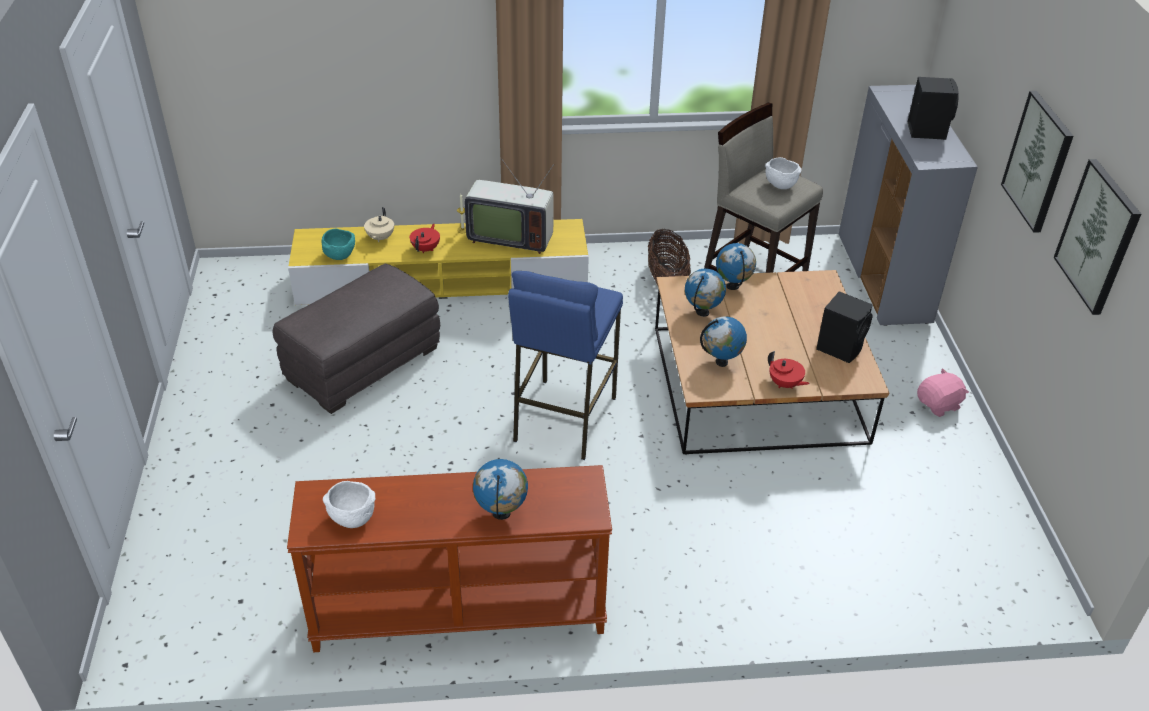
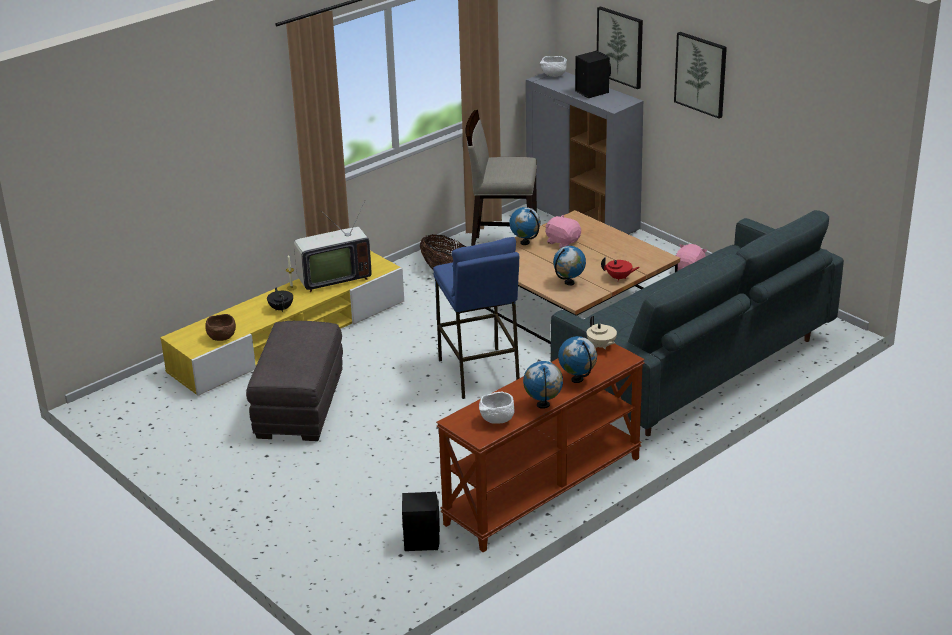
camera: 35 degrees left, 10 degrees down
turquoise bowl [322,229,355,260] -> brown bowl [205,314,236,341]
beige teapot [364,207,394,243] -> beige teapot moved to [587,316,617,350]
red teapot [410,224,440,253] -> black teapot [267,288,293,312]
globe [685,268,726,317] -> globe moved to [523,361,563,409]
white bowl [765,157,802,189] -> white bowl moved to [540,56,567,77]
black speaker [816,291,873,363] -> black speaker moved to [402,492,440,551]
picture [1054,159,1141,315] -> picture moved to [597,6,643,89]
none -> pink plush toy [545,215,581,248]
none -> grey sofa [551,210,844,436]

